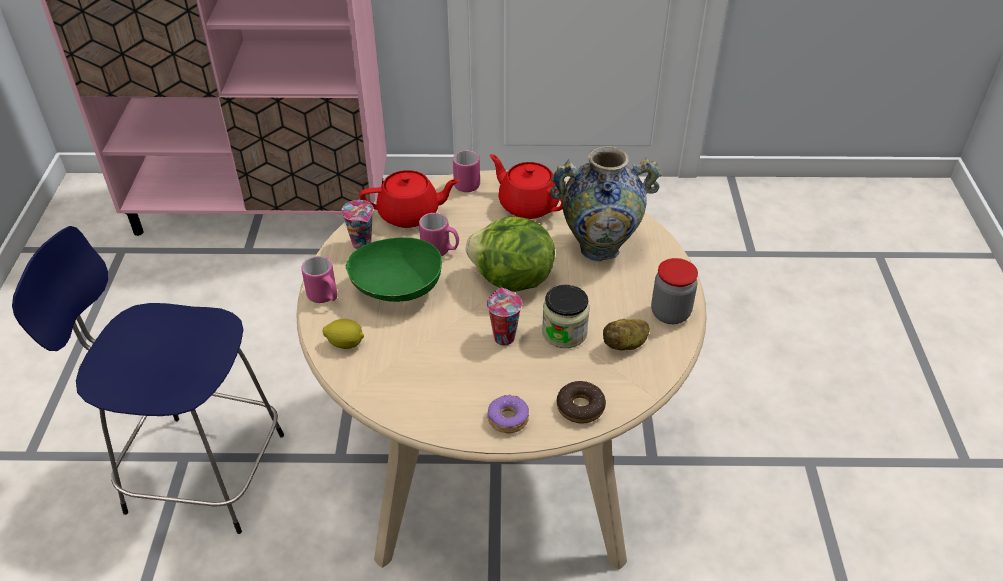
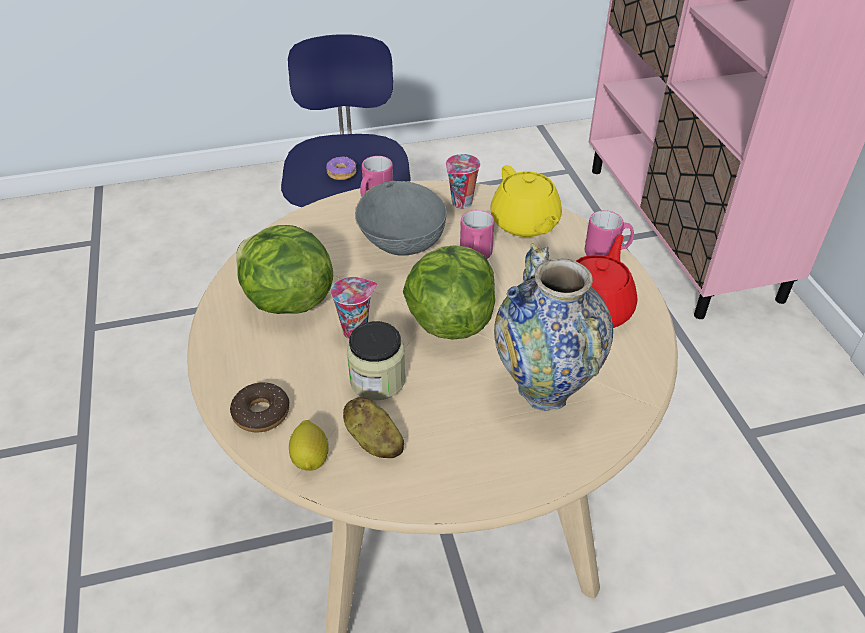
camera: 75 degrees right, 0 degrees up
lemon [323,319,364,349] -> lemon moved to [289,420,329,471]
green bowl [346,237,442,302] -> grey bowl [355,181,447,256]
red teapot [359,170,460,228] -> yellow teapot [490,165,562,237]
donut [487,395,529,433] -> donut moved to [326,157,356,180]
jar [651,258,698,324] -> none
none -> lettuce [236,225,333,314]

